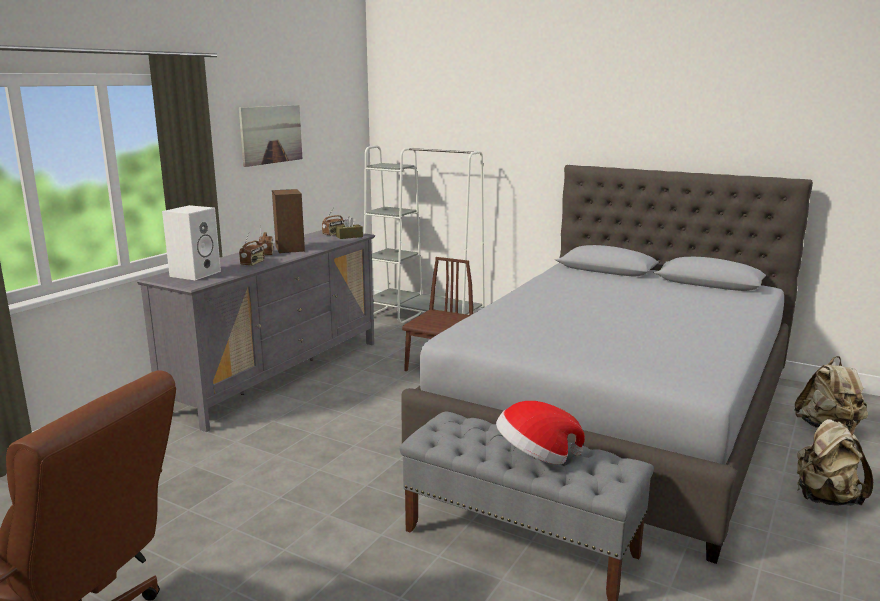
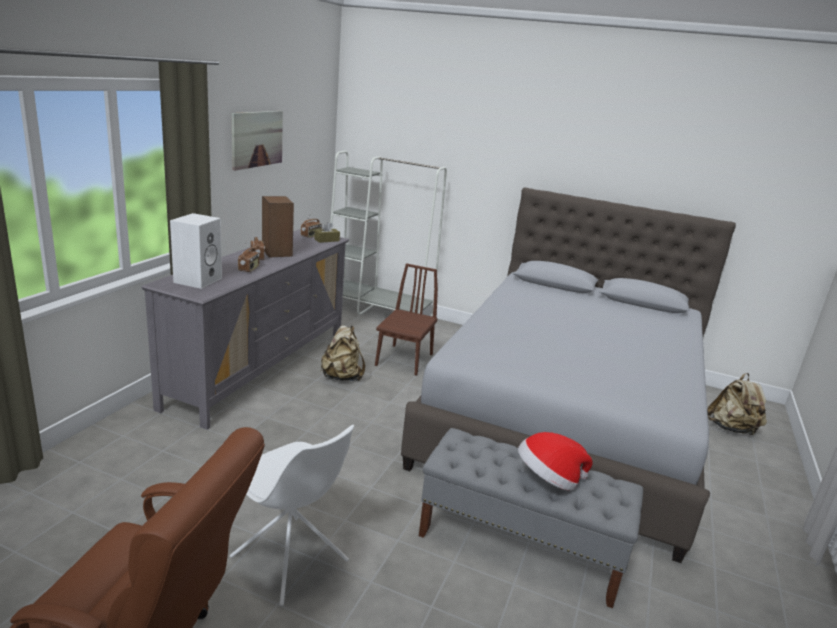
camera: 10 degrees left, 5 degrees up
beige backpack [797,419,873,506] -> beige backpack moved to [321,326,365,381]
none -> white chair [230,425,354,606]

